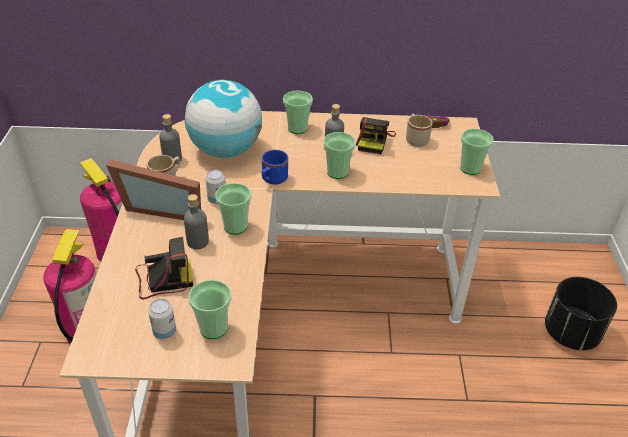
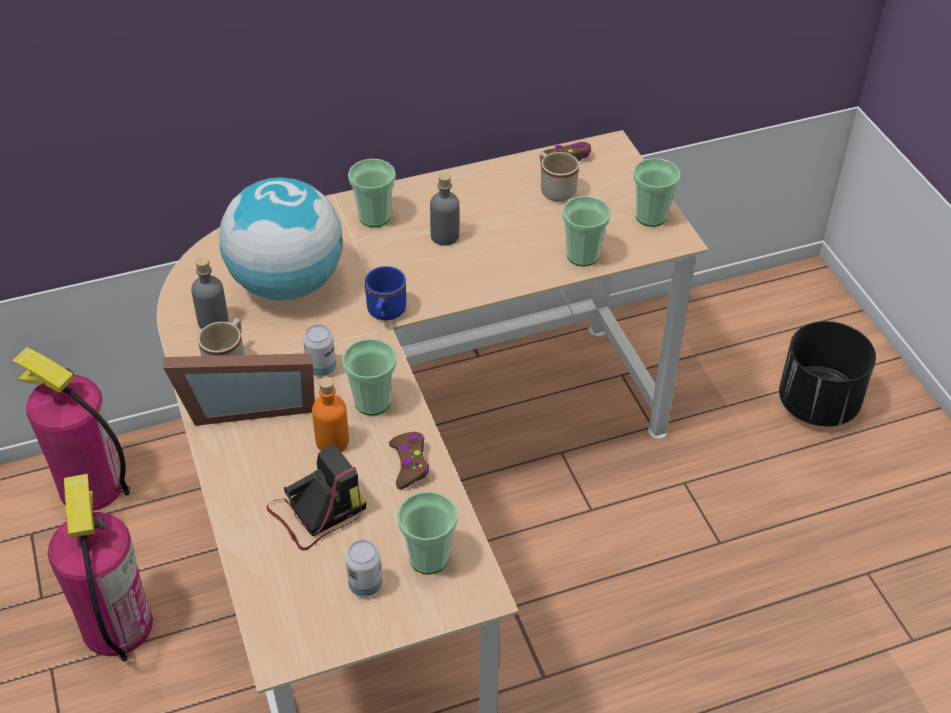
camera: 20 degrees left, 5 degrees up
grey bottle [184,194,209,249] -> orange bottle [312,377,349,452]
cup [323,132,356,179] -> cup moved to [562,196,611,267]
camera [356,117,396,154] -> none
none -> brown game controller [389,432,429,489]

